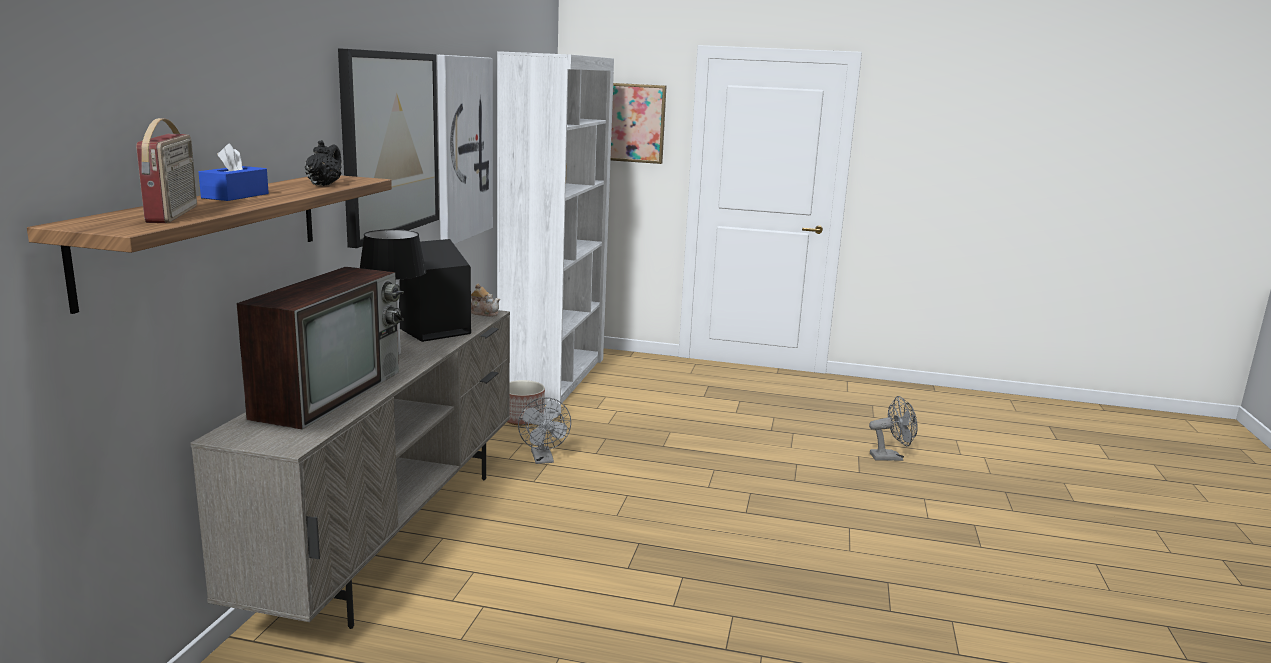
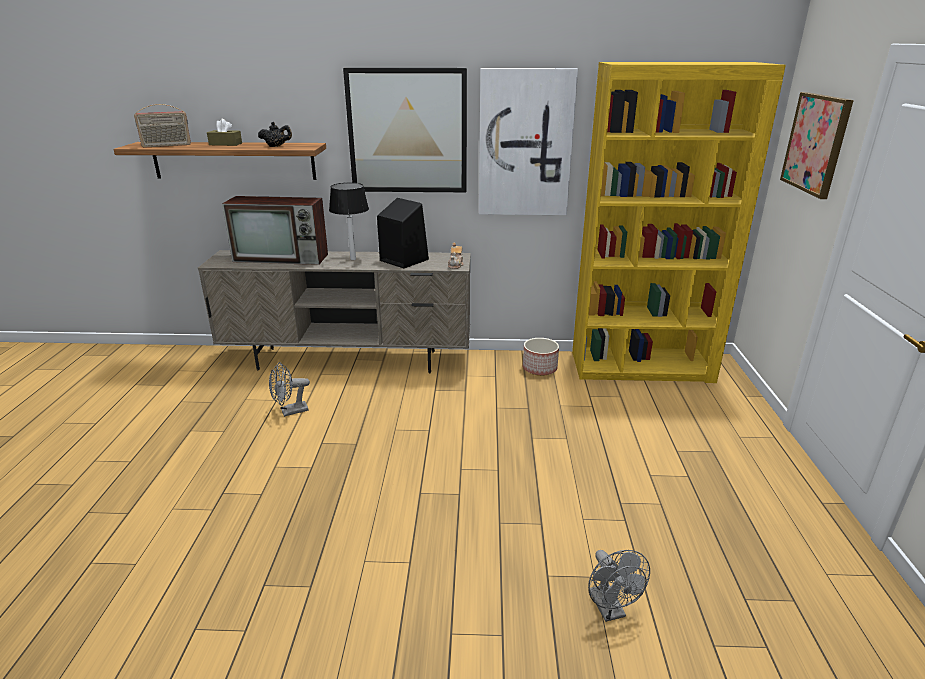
camera: 80 degrees right, 10 degrees up
blue tissue box [199,144,269,201] -> brown tissue box [207,119,242,146]
white bookcase [497,51,614,405] -> yellow bookcase [572,62,786,383]
grey fan [518,397,571,464] -> grey fan moved to [269,362,310,417]

